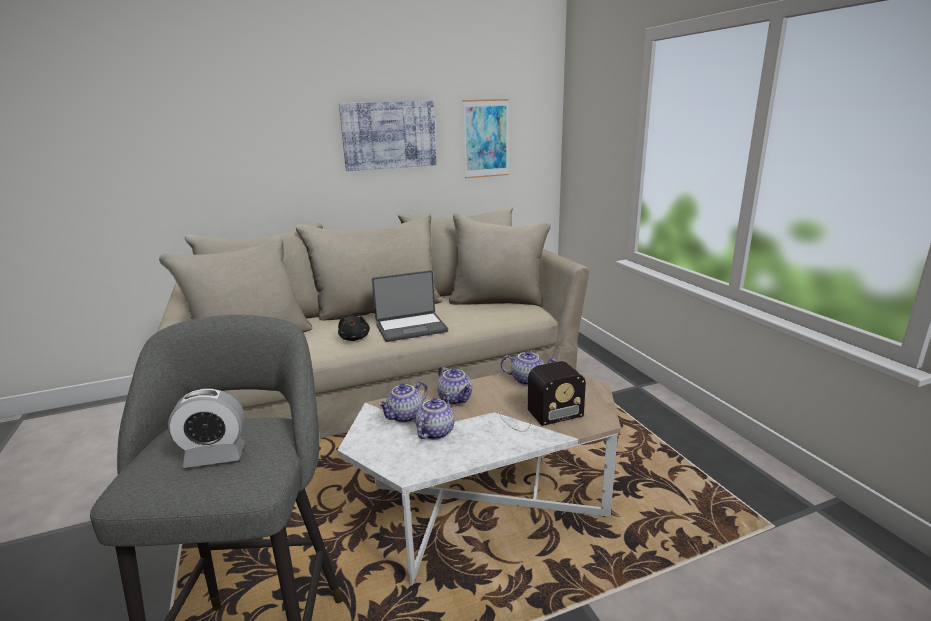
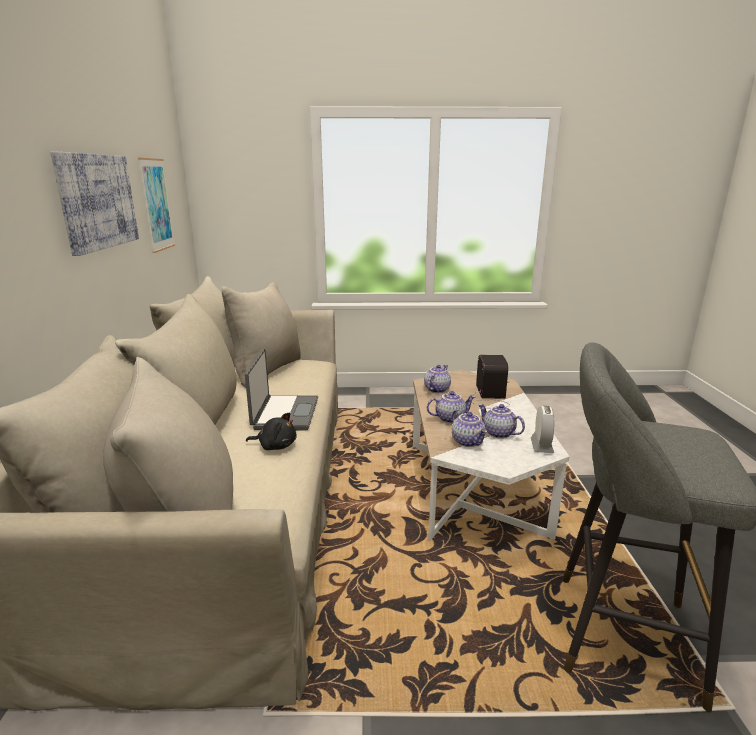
camera: 70 degrees left, 0 degrees up
alarm clock [168,389,245,468] -> alarm clock moved to [531,406,555,453]

